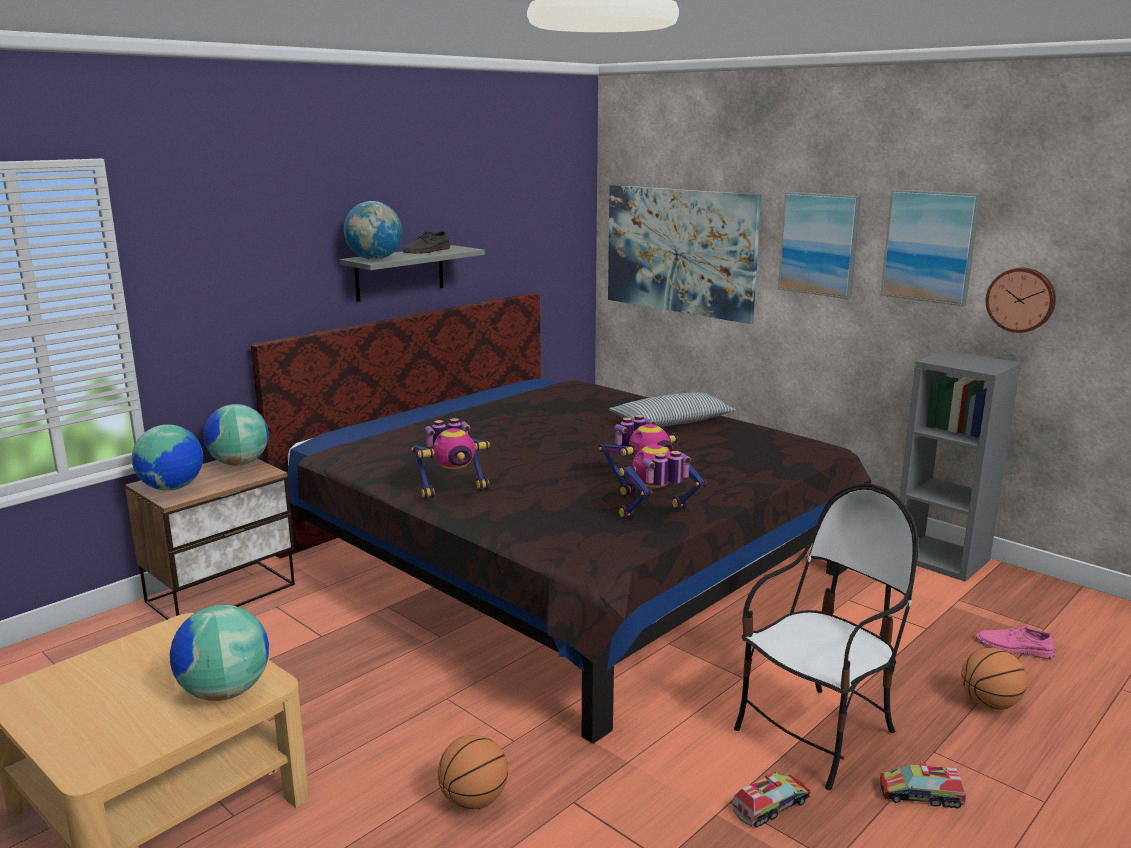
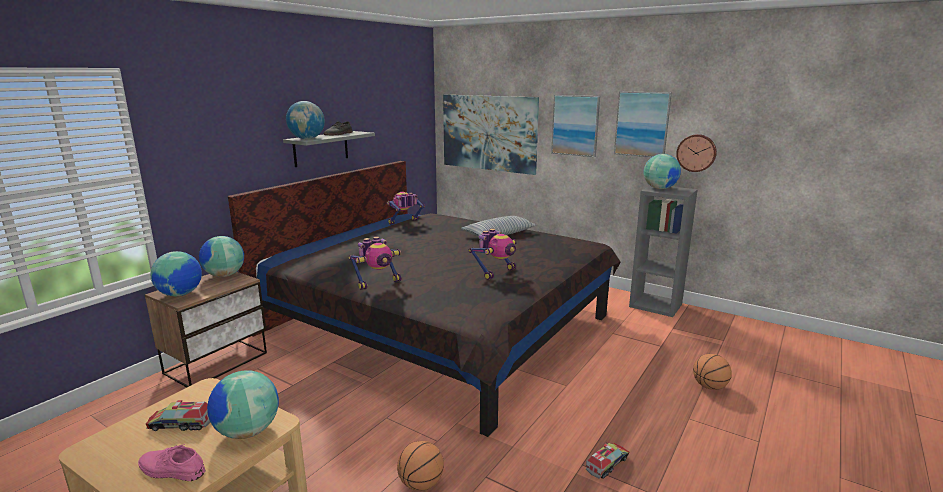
camera: 10 degrees left, 0 degrees up
toy robot [619,445,707,519] -> toy robot moved to [387,192,425,225]
chair [734,483,919,790] -> none
toy truck [879,763,966,809] -> toy truck moved to [146,400,211,432]
pink shoe [976,625,1055,659] -> pink shoe moved to [138,444,206,481]
none -> globe [644,154,681,189]

